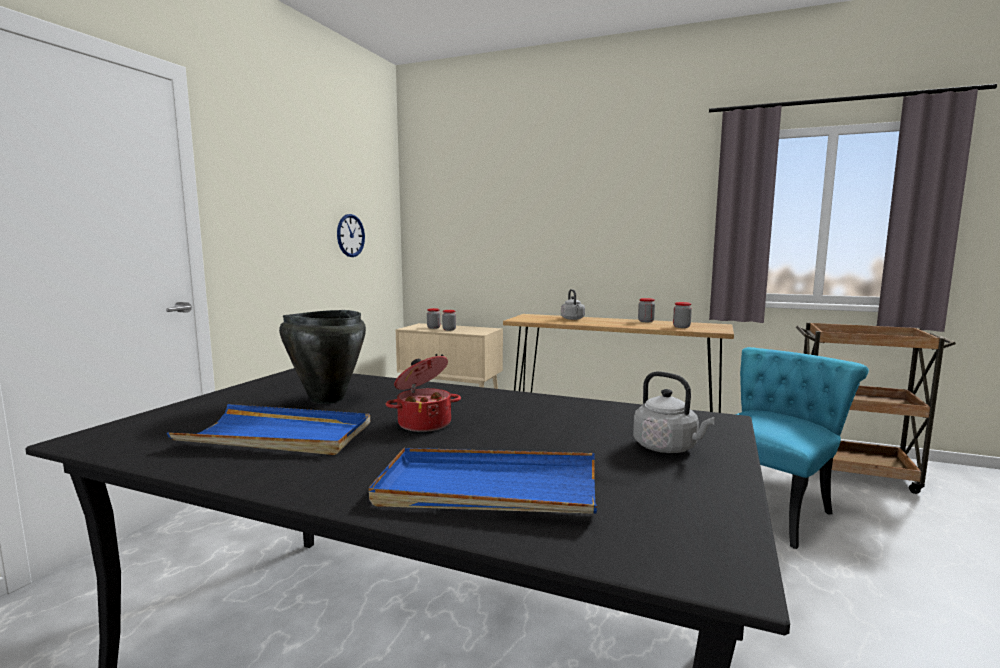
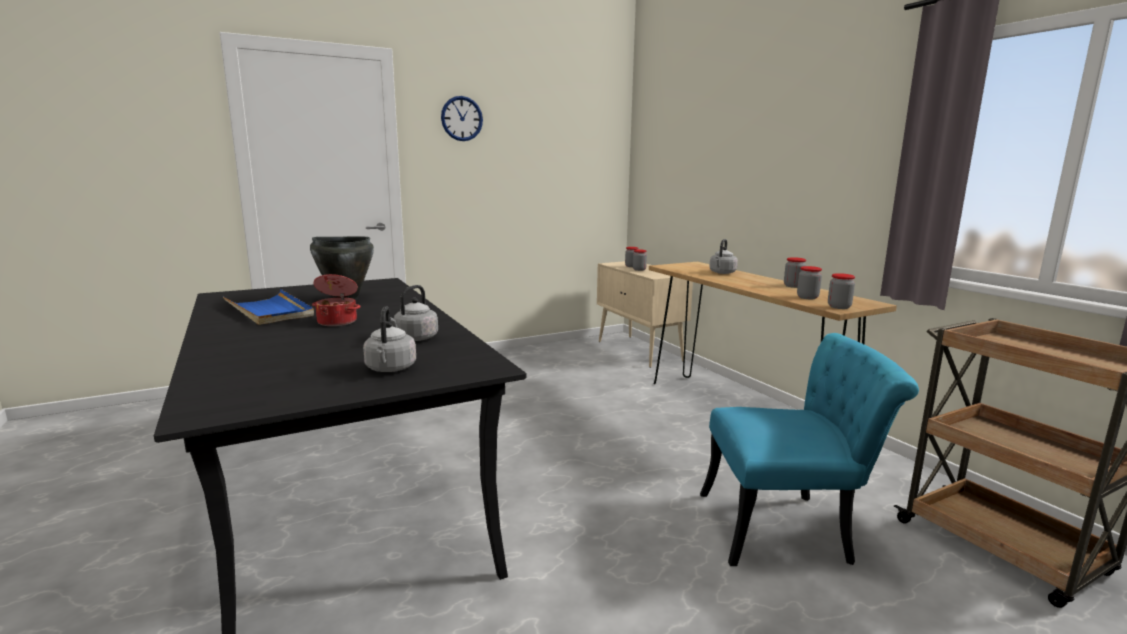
camera: 40 degrees right, 5 degrees up
wall clock [337,214,365,257] -> wall clock moved to [441,96,483,141]
blue tray [369,448,597,514] -> none
none -> grey kettle [390,285,438,341]
none -> jar [828,273,855,309]

